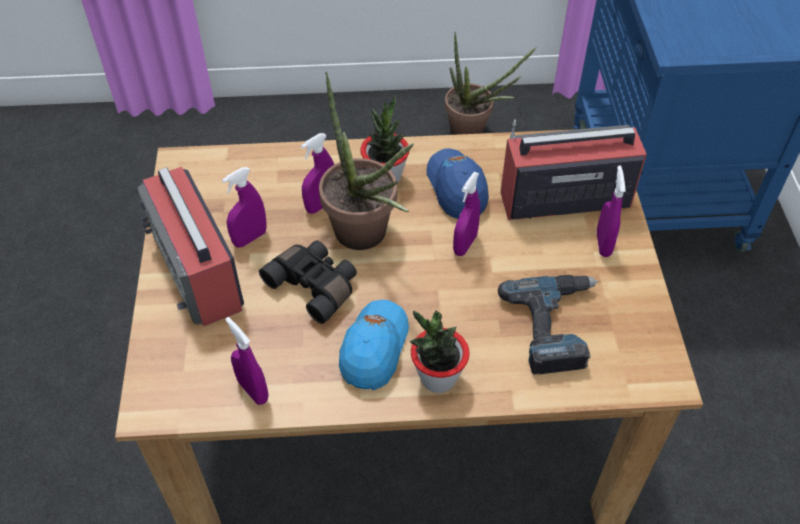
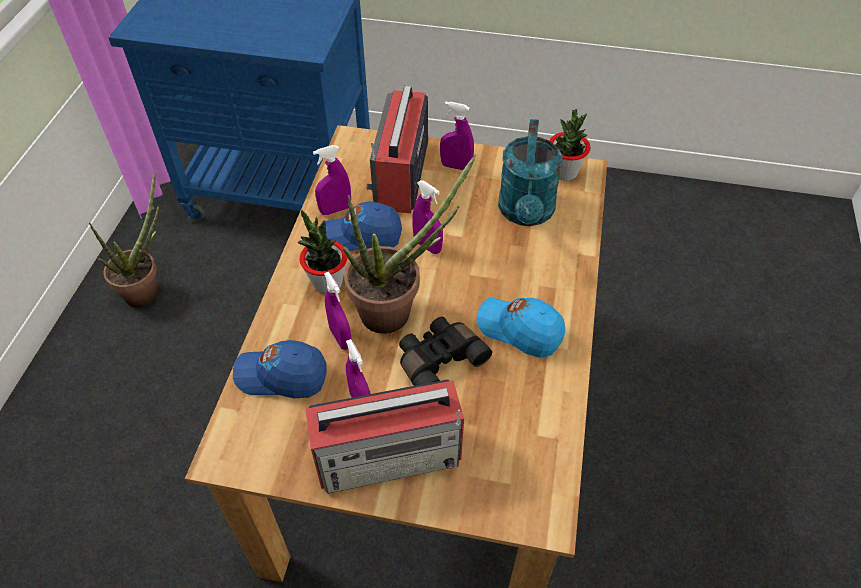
camera: 75 degrees left, 0 degrees up
purple spray bottle [225,317,269,405] -> purple spray bottle moved to [313,145,351,215]
potted plant [410,311,470,393] -> potted plant moved to [549,109,591,181]
power drill [498,275,598,374] -> turquoise watering can [498,119,562,226]
none -> blue cap [233,340,327,398]

